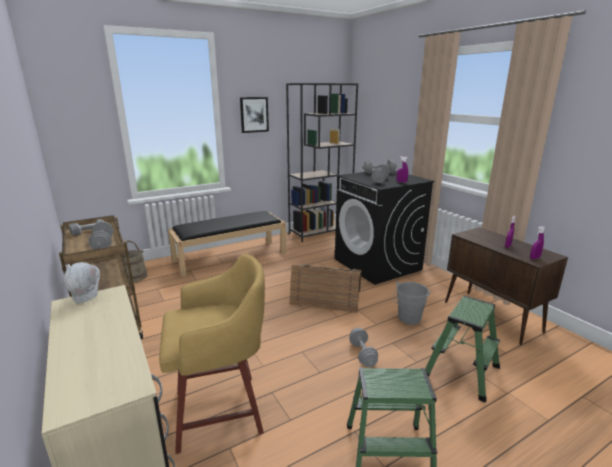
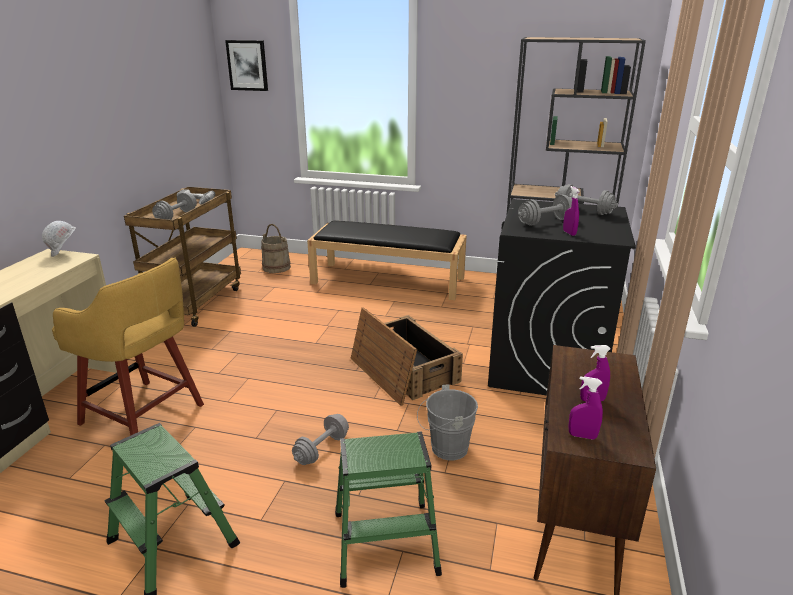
camera: 45 degrees right, 5 degrees up
picture [240,97,269,133] -> picture moved to [225,40,268,91]

